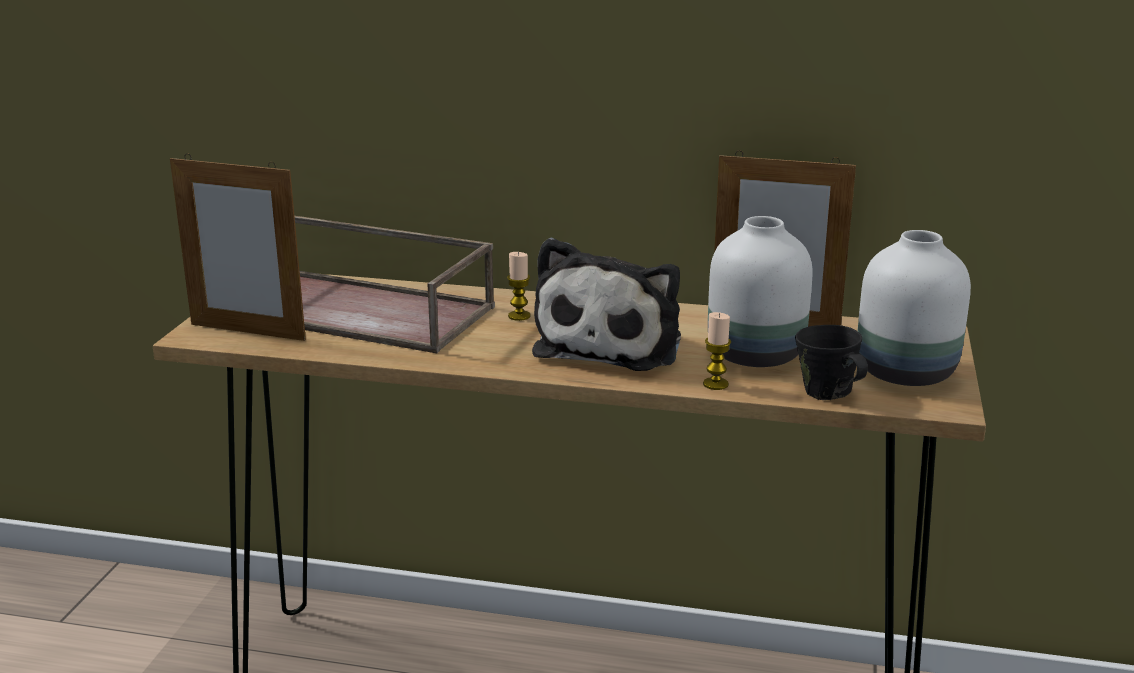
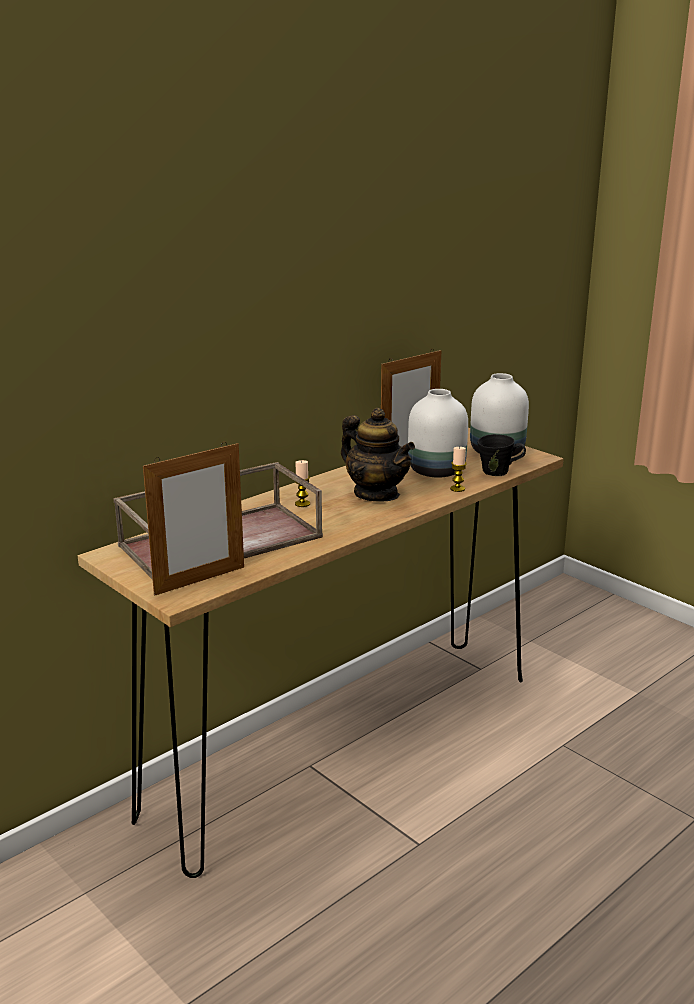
camera: 55 degrees left, 0 degrees up
plush toy [532,237,681,371] -> teapot [341,408,415,502]

